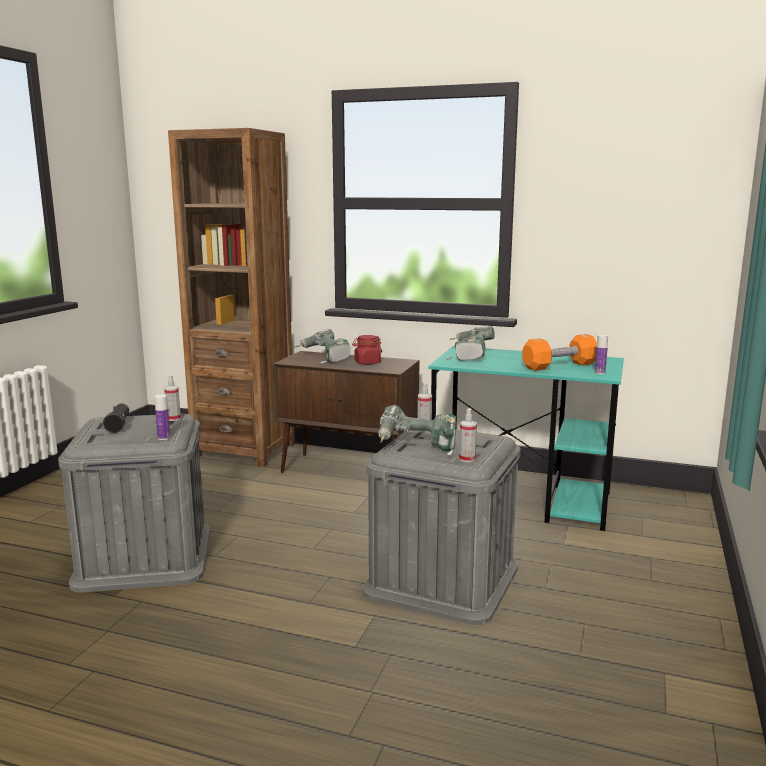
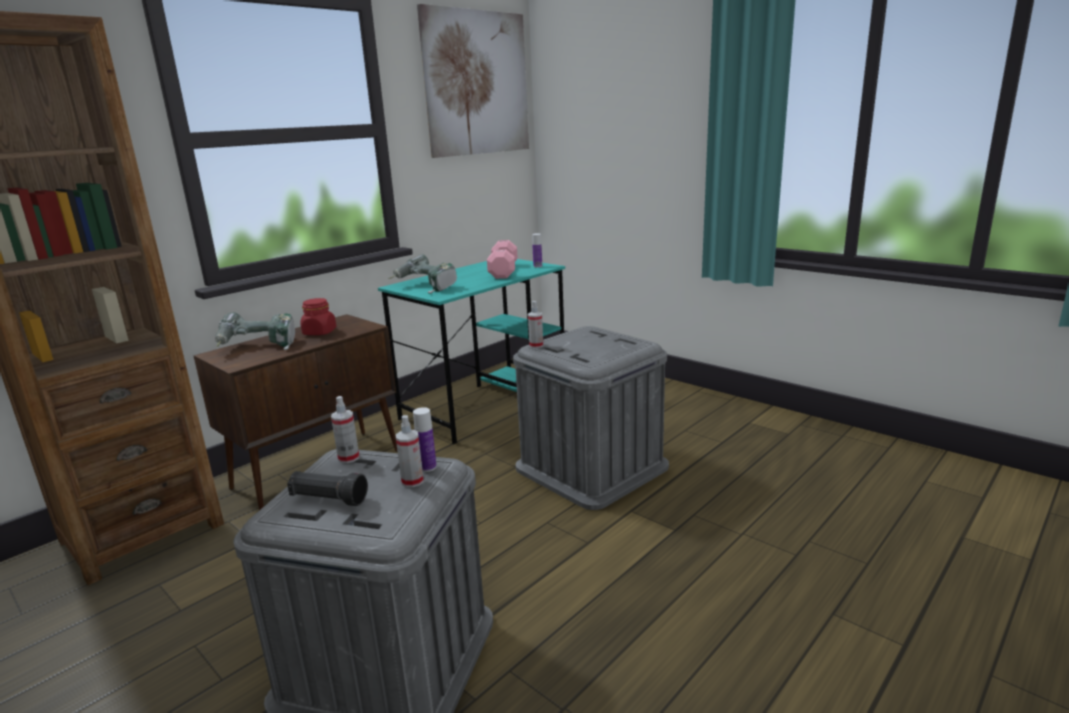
camera: 65 degrees left, 5 degrees up
power drill [378,405,456,456] -> none
spray bottle [459,408,477,462] -> spray bottle moved to [396,415,424,488]
orange dumbbell [522,334,597,371] -> pink dumbbell [487,240,517,279]
none -> picture [417,4,529,158]

